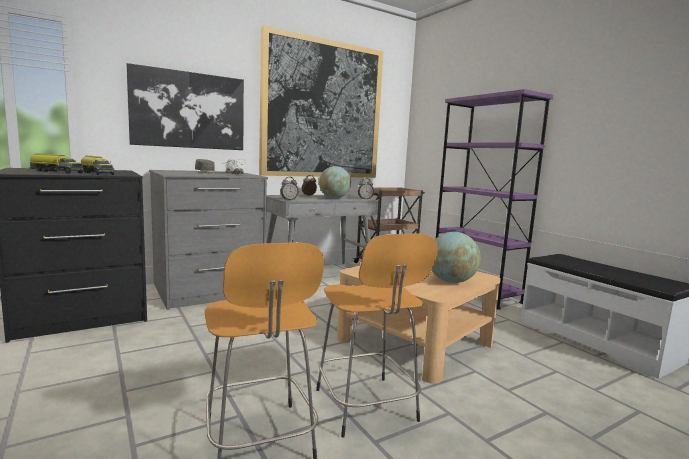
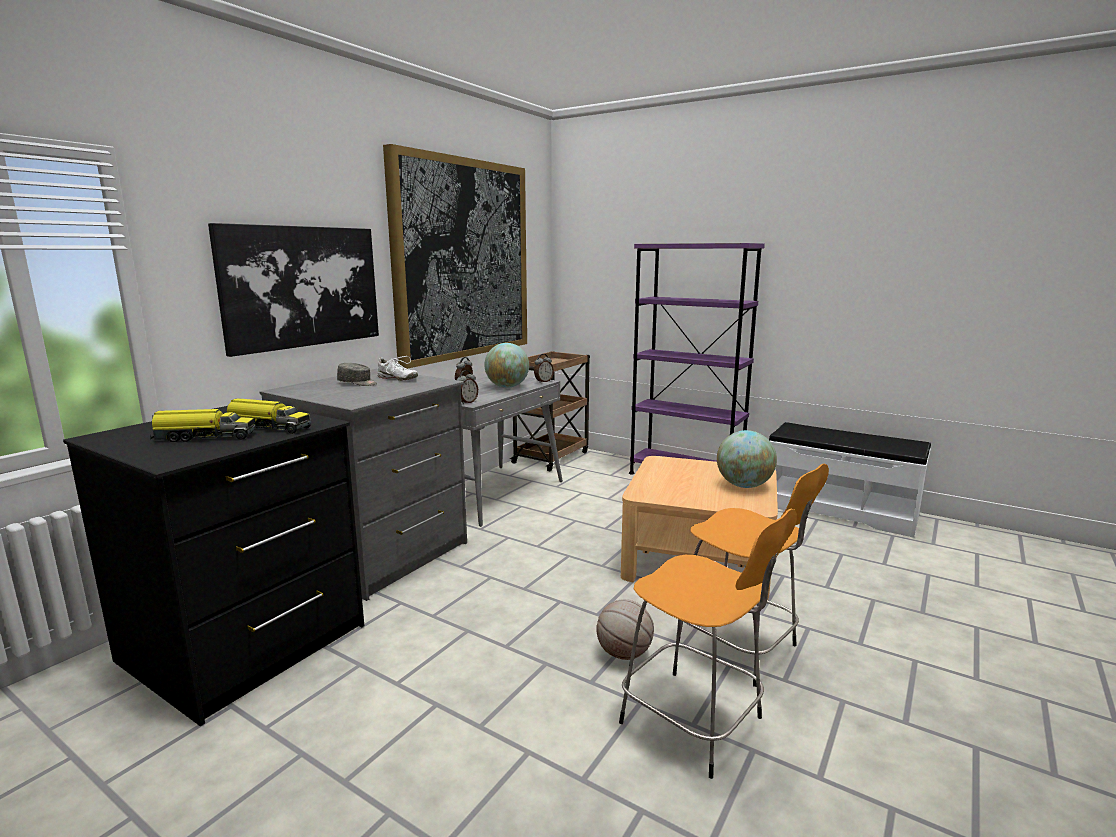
camera: 25 degrees left, 5 degrees up
none -> basketball [596,599,654,660]

